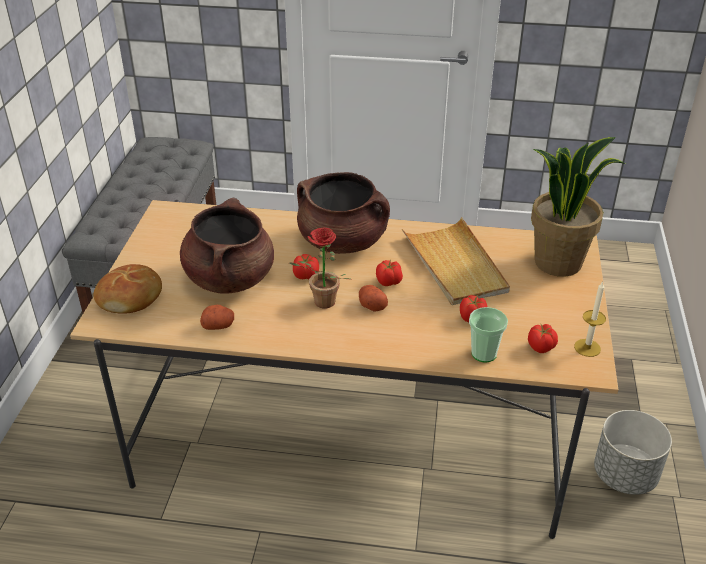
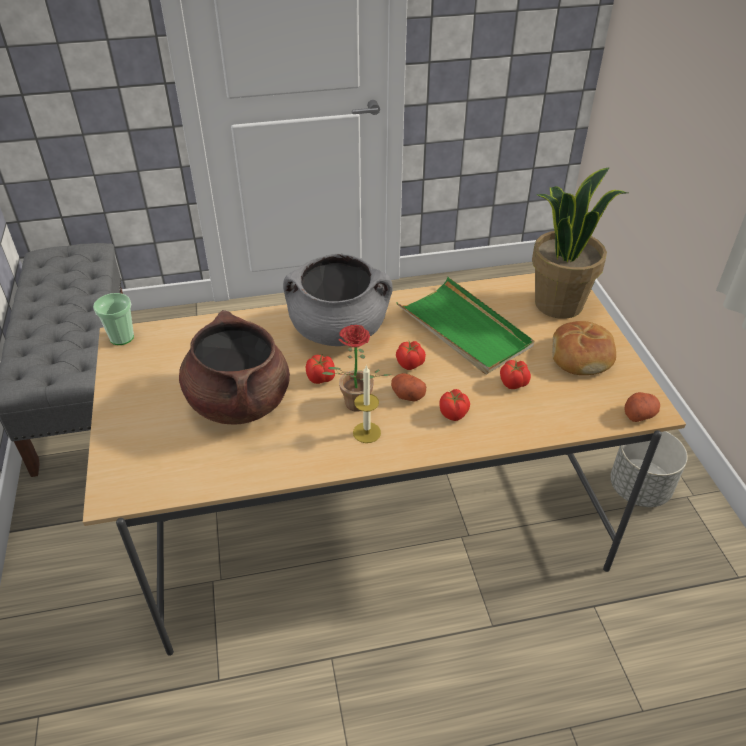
camera: 20 degrees left, 5 degrees up
bread [94,264,162,314] -> bread moved to [552,321,616,375]
potato [200,305,234,330] -> potato moved to [624,392,660,422]
brown cooking pot [297,172,390,254] -> grey cooking pot [283,254,393,346]
beige tray [402,217,510,305] -> green tray [397,277,534,375]
cup [469,307,508,363] -> cup moved to [93,293,134,345]
tomato [528,324,558,353] -> tomato moved to [439,389,470,421]
candle [574,281,606,357] -> candle moved to [353,365,381,443]

